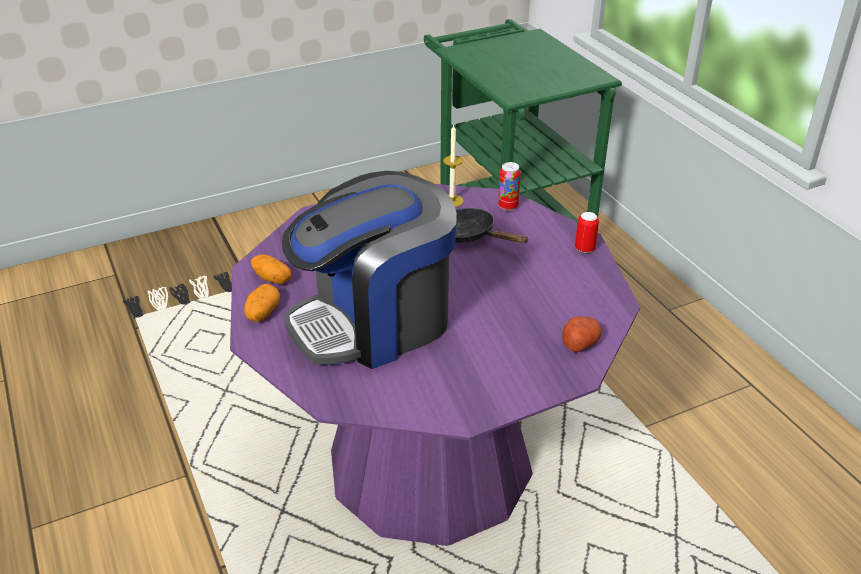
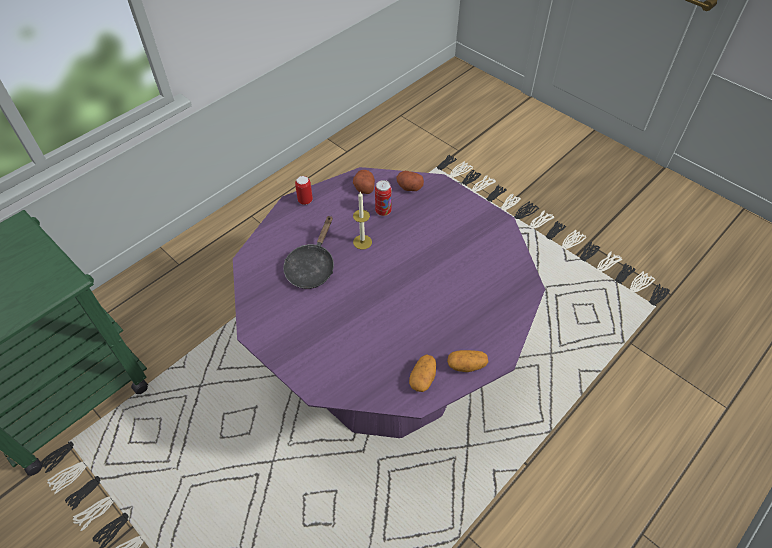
camera: 110 degrees left, 15 degrees up
coffee machine [282,171,457,369] -> none
candle [443,125,464,207] -> candle moved to [353,192,372,250]
can [498,162,521,211] -> can moved to [375,180,392,216]
none -> potato [353,170,375,194]

